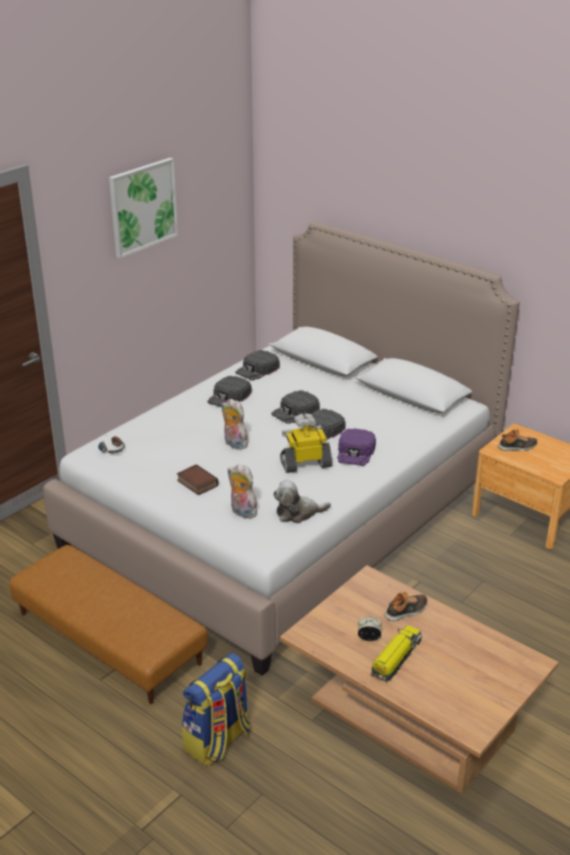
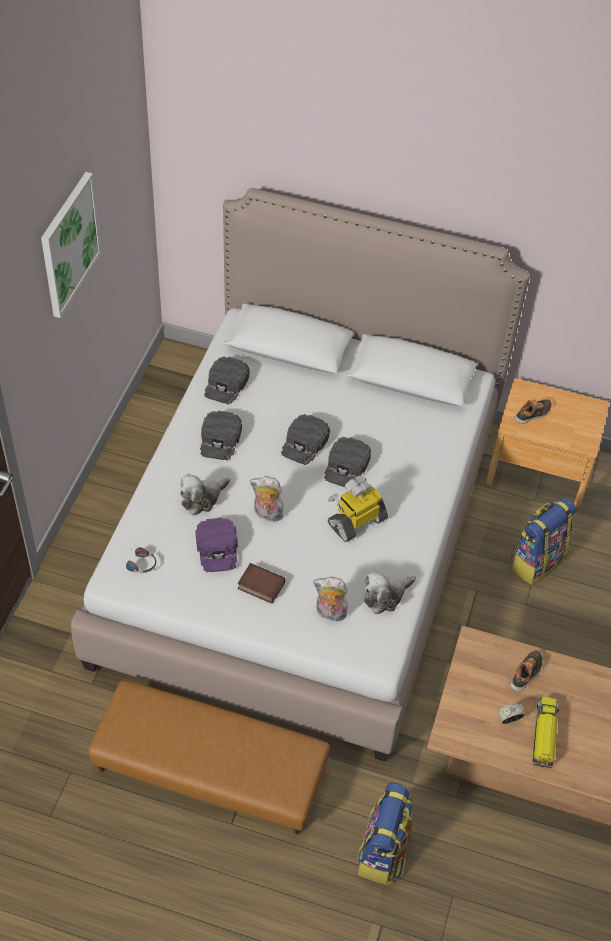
camera: 25 degrees left, 20 degrees up
purple cap [337,428,376,466] -> purple cap moved to [195,518,238,572]
none -> plush toy [179,474,230,515]
none -> backpack [510,498,576,585]

